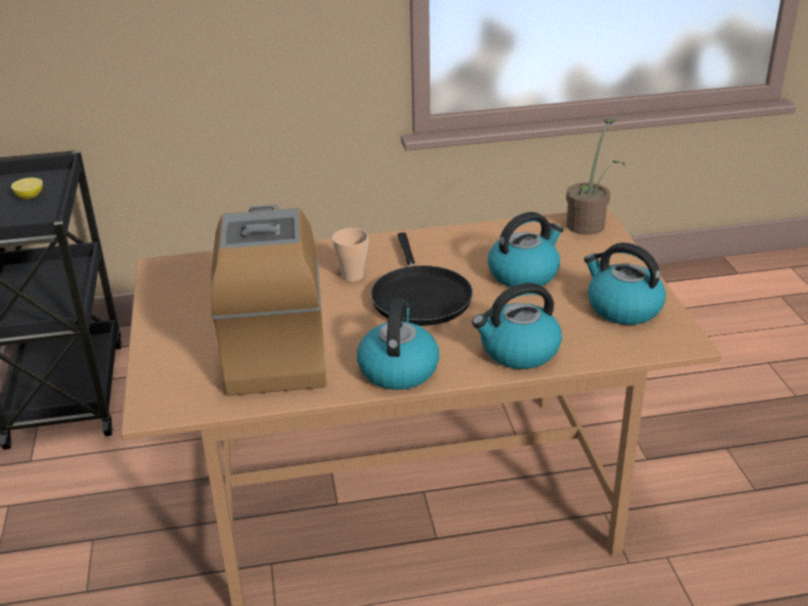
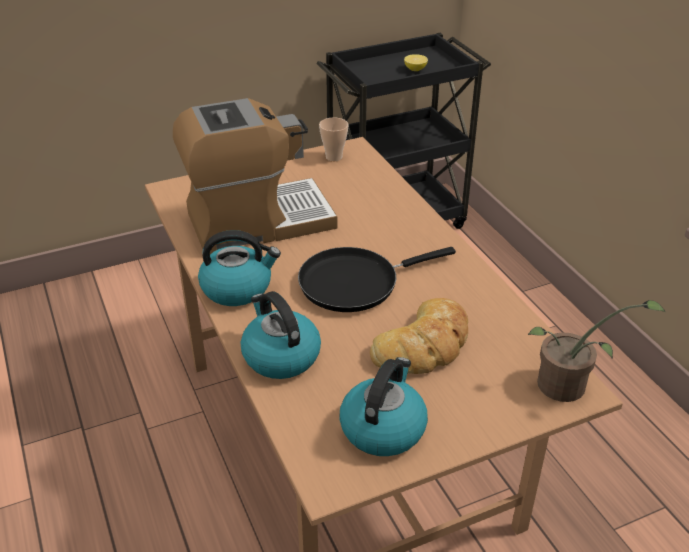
camera: 75 degrees right, 5 degrees up
cup [332,228,369,282] -> cup moved to [319,117,349,161]
kettle [488,212,564,287] -> bread [370,298,468,374]

